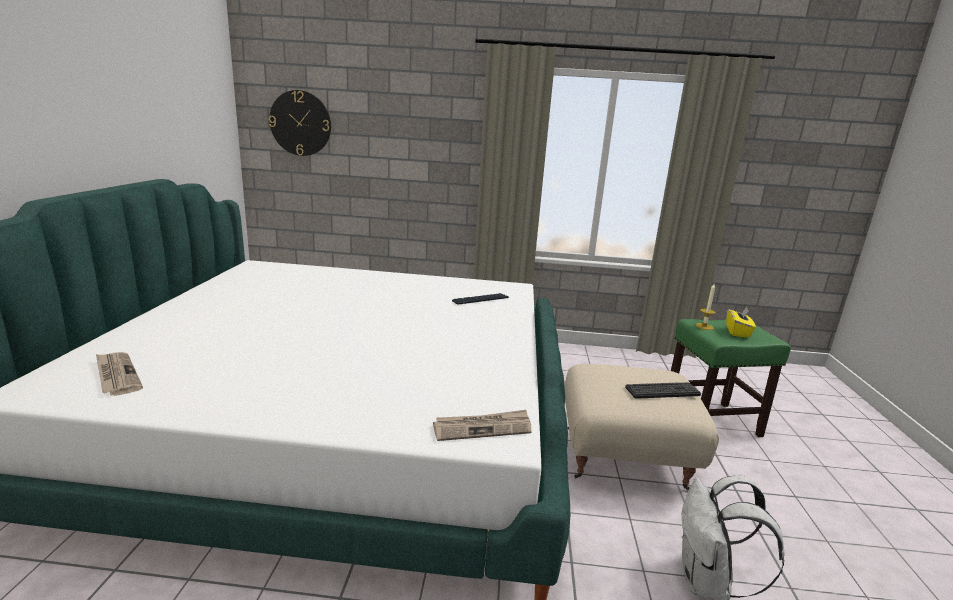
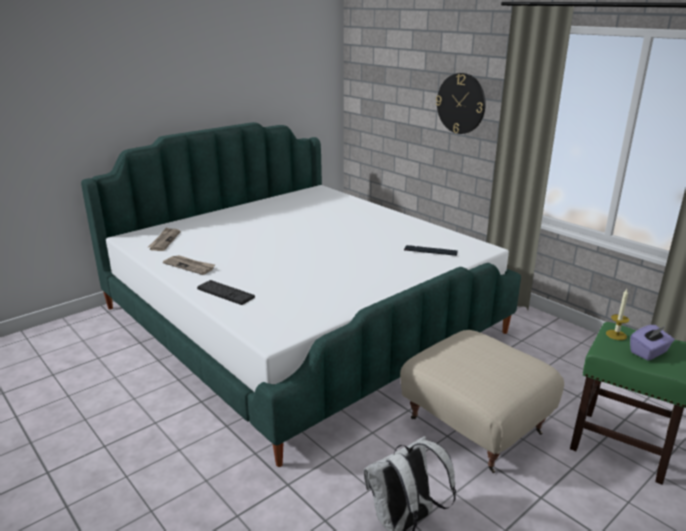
camera: 45 degrees right, 5 degrees up
wall clock [269,90,331,156] -> wall clock moved to [436,73,486,134]
newspaper [433,410,531,441] -> newspaper moved to [163,255,215,275]
keyboard [625,383,701,399] -> keyboard moved to [197,280,255,305]
yellow tissue box [726,307,756,338] -> purple tissue box [630,325,675,361]

